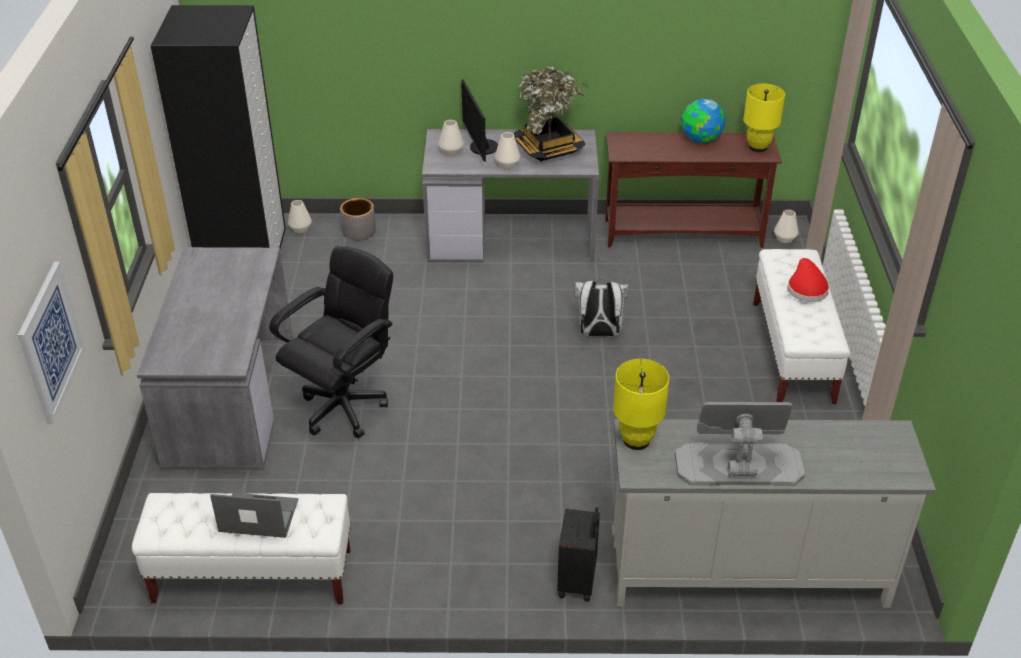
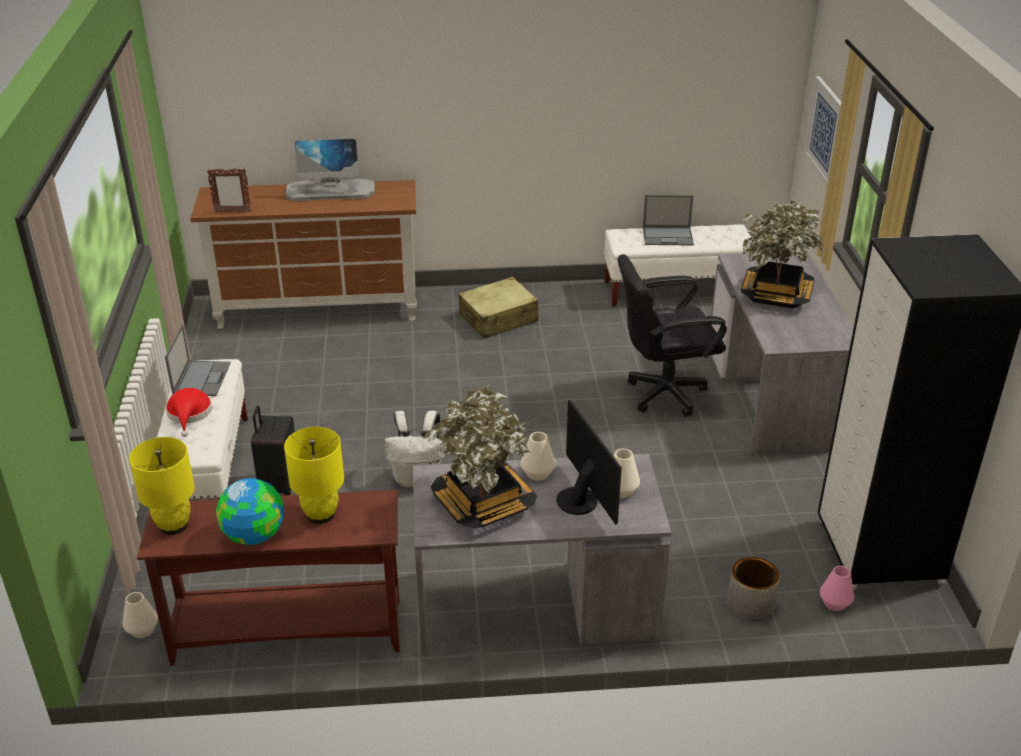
camera: 175 degrees right, 5 degrees down
black office chair [269,246,393,438] -> black office chair turned 45 degrees clockwise [618,254,727,417]
white vase [288,200,312,233] -> pink vase [820,566,854,611]
black suitcase [557,507,600,602] -> black suitcase moved to [251,406,295,495]
grey dresser [612,419,936,608] -> brown dresser [190,180,417,329]
yellow table lamp [613,359,669,450] -> yellow table lamp moved to [284,427,344,524]
none -> laptop [165,325,231,396]
none -> picture frame [207,168,252,213]
none -> beige suitcase [458,277,539,339]
none -> potted plant [741,200,825,308]

